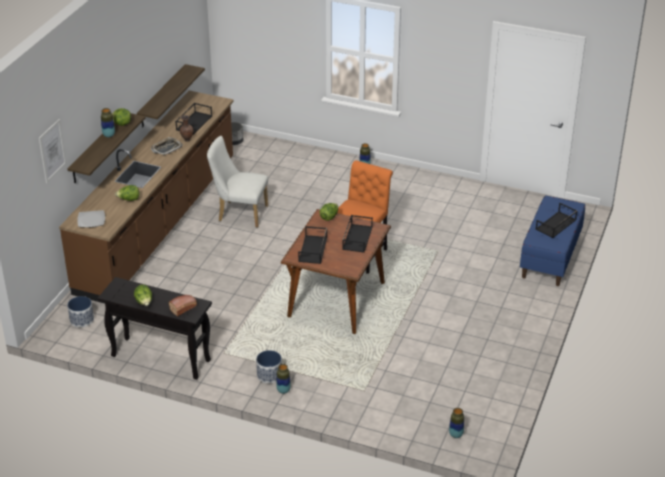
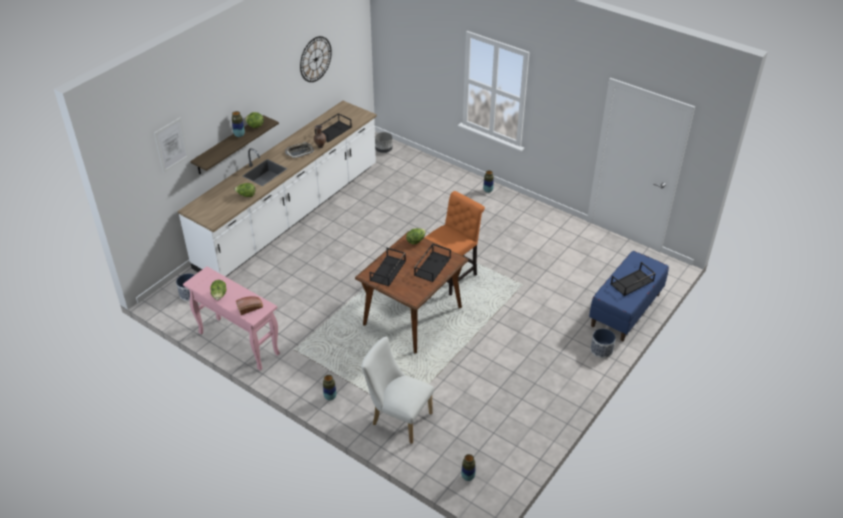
camera: 15 degrees right, 5 degrees up
brown counter [59,91,233,304] -> white counter [178,101,377,277]
plate [77,210,105,228] -> none
black console table [98,277,212,380] -> pink console table [183,266,280,371]
shelf [137,64,205,127] -> none
white chair [207,136,268,227] -> white chair moved to [362,337,434,444]
planter [256,350,282,384] -> planter moved to [590,329,616,358]
none -> wall clock [300,36,332,82]

